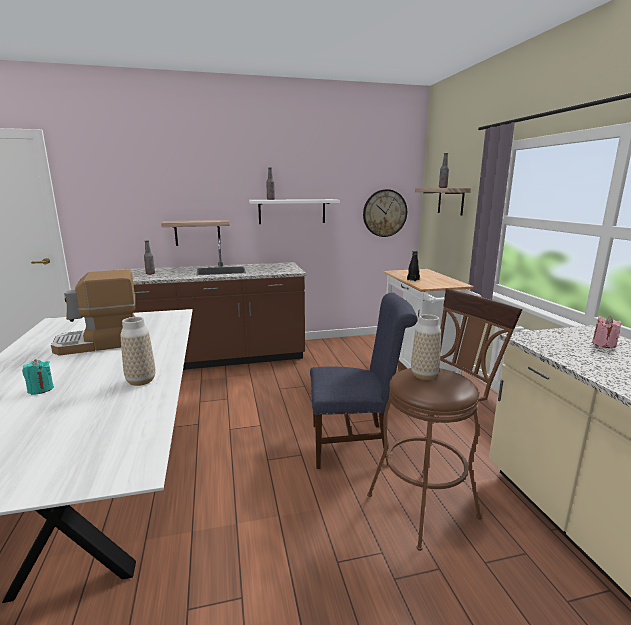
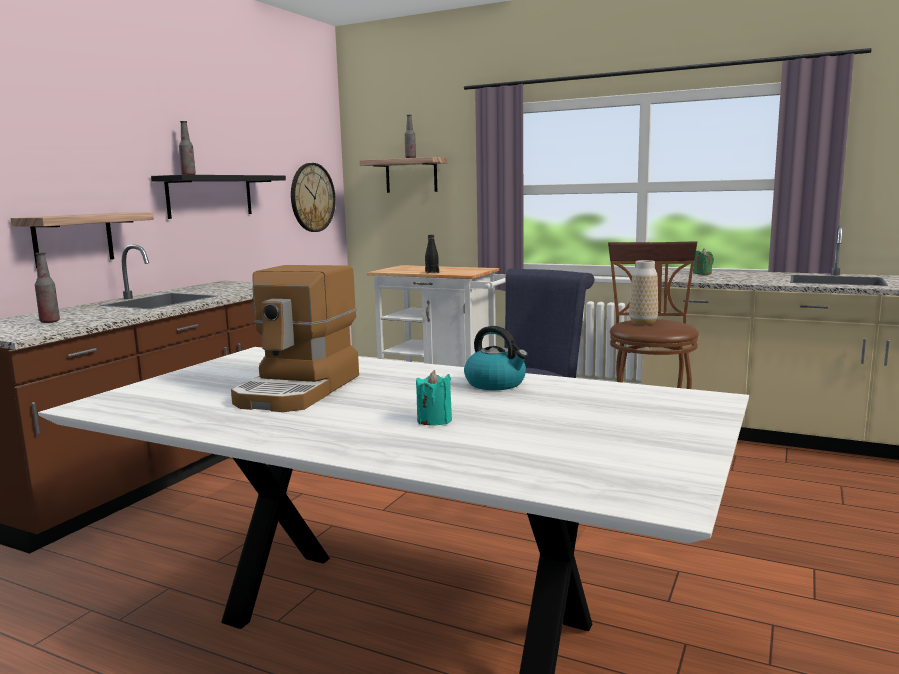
camera: 50 degrees left, 5 degrees down
vase [121,317,155,386] -> kettle [464,326,528,390]
white shelf [249,199,340,224] -> black shelf [151,175,286,219]
pink candle [592,316,621,348] -> green candle [693,249,714,275]

